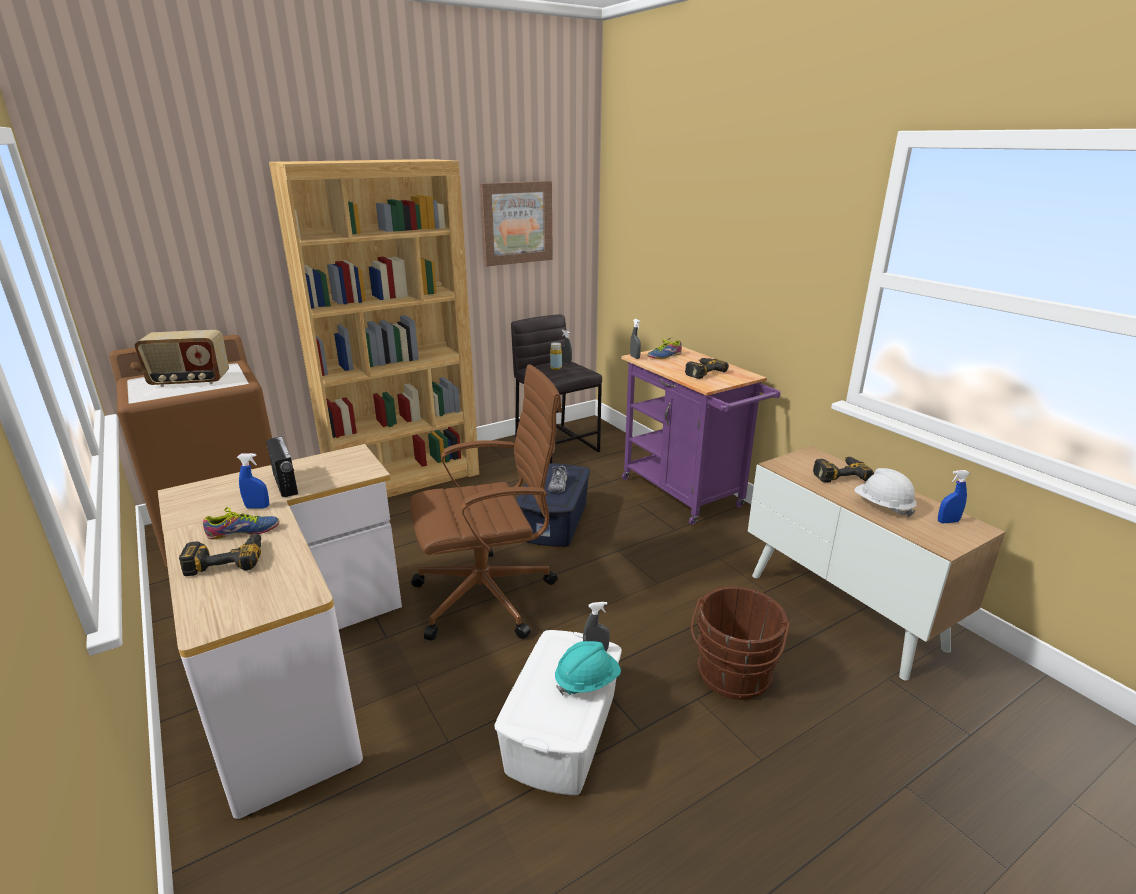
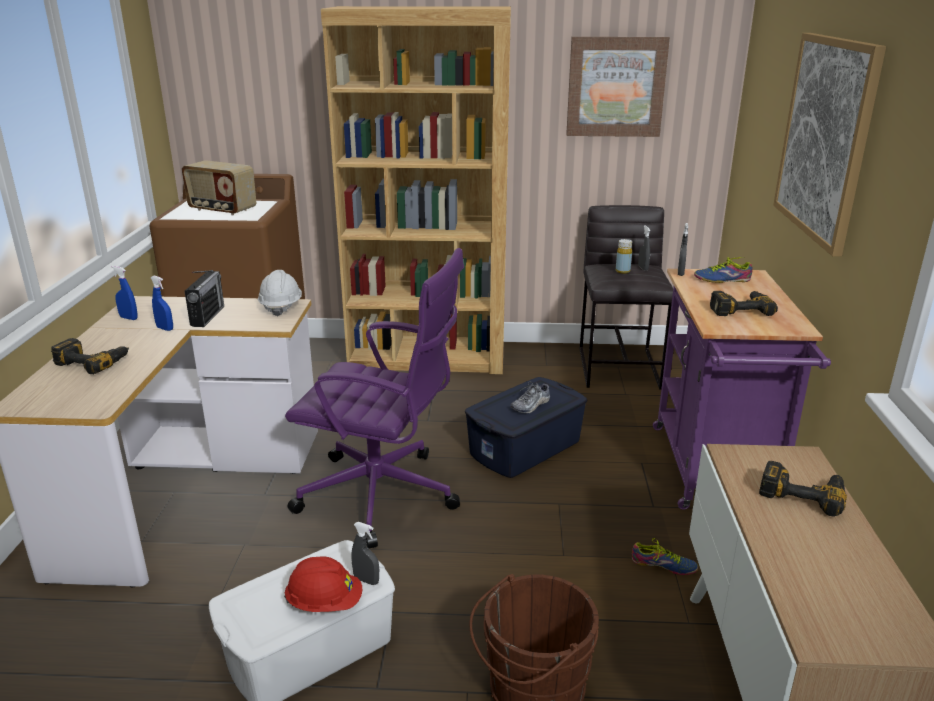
camera: 35 degrees right, 0 degrees up
shoe [203,507,279,539] -> shoe moved to [632,538,698,575]
brown office chair [410,364,562,641] -> purple office chair [285,248,464,549]
turquoise hard hat [555,641,621,695] -> red hard hat [284,557,362,612]
white hard hat [854,468,917,517] -> white hard hat moved to [258,270,302,317]
blue spray bottle [938,470,970,523] -> blue spray bottle moved to [112,266,138,320]
none -> picture [773,33,886,257]

